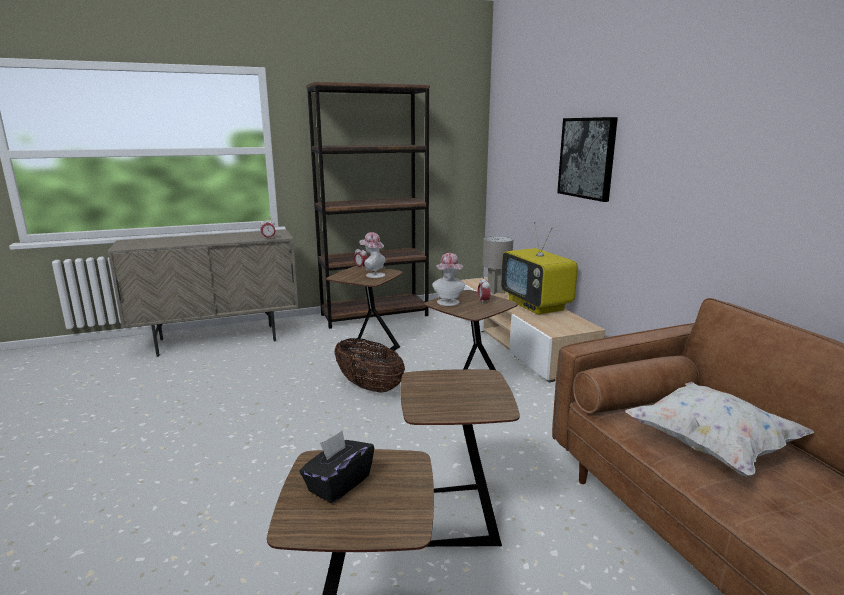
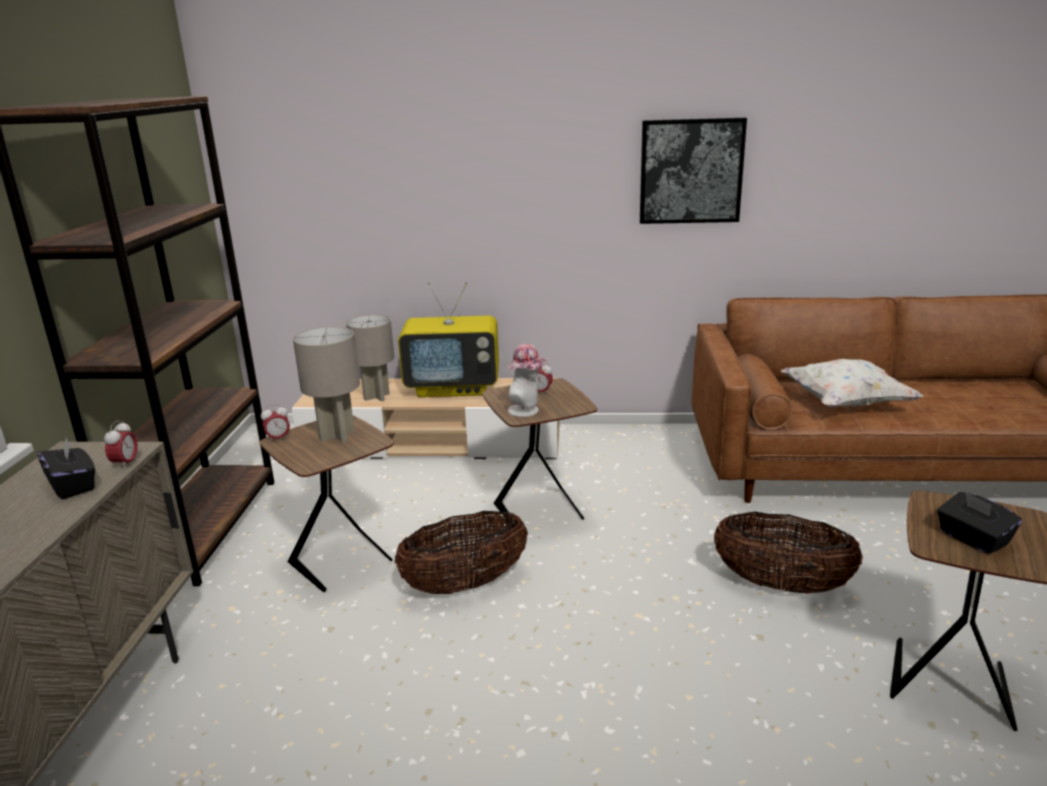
camera: 65 degrees left, 5 degrees up
hat [359,232,385,278] -> grey table lamp [293,326,360,443]
brown side table [401,369,520,547] -> basket [714,512,863,594]
picture [557,117,618,202] -> picture moved to [640,118,747,224]
none -> black tissue box [37,439,95,499]

